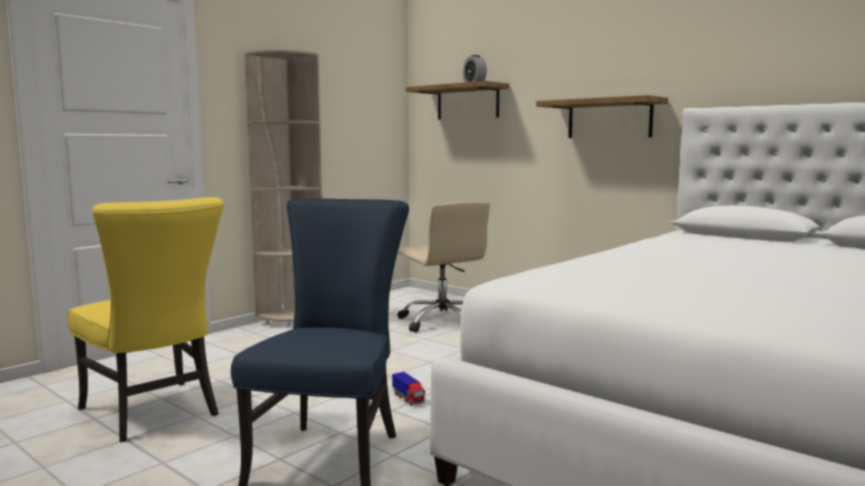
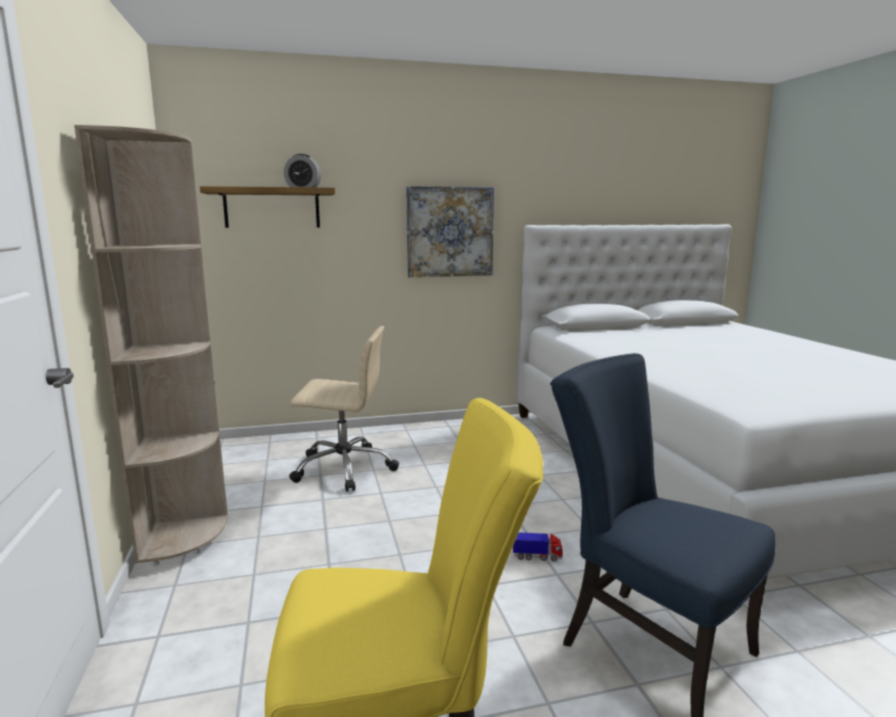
camera: 55 degrees left, 5 degrees up
shelf [536,95,668,138] -> picture [406,186,494,277]

